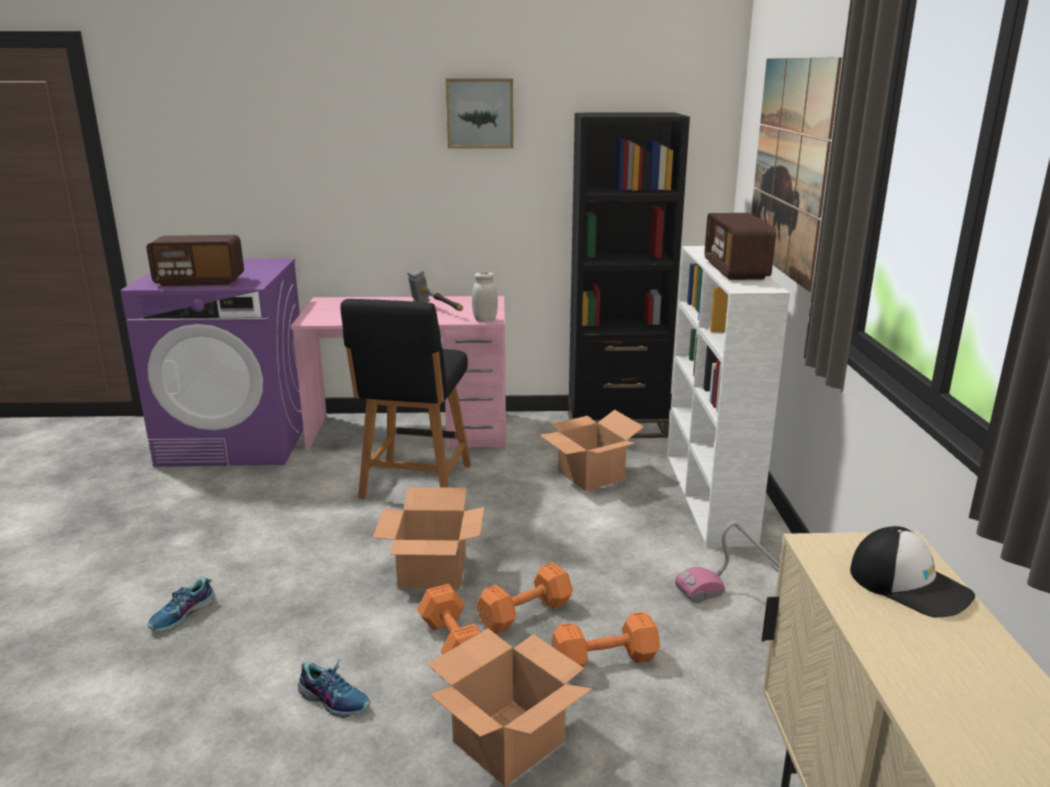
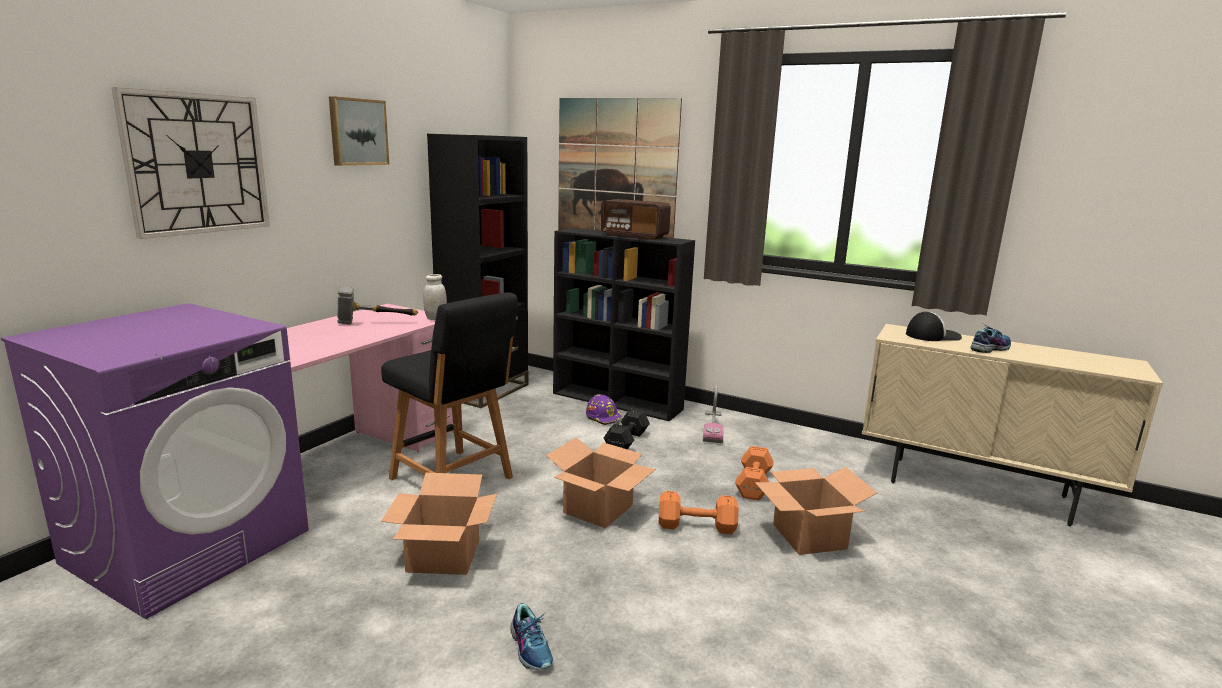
camera: 60 degrees left, 5 degrees down
radio [146,235,244,286] -> none
shoe [298,659,370,718] -> shoe moved to [971,324,1011,353]
orange dumbbell [476,562,573,634] -> none
cardboard box [540,410,644,491] -> cardboard box moved to [381,473,497,575]
white bookcase [668,246,790,547] -> black bookcase [553,228,695,421]
none -> wall clock [111,87,270,239]
none -> purple hard hat [586,394,622,425]
none -> black dumbbell [604,409,650,450]

